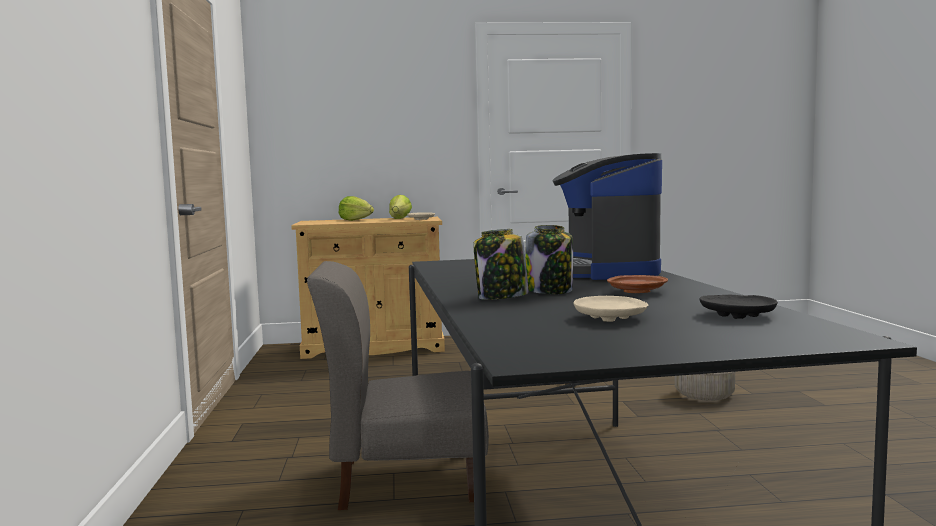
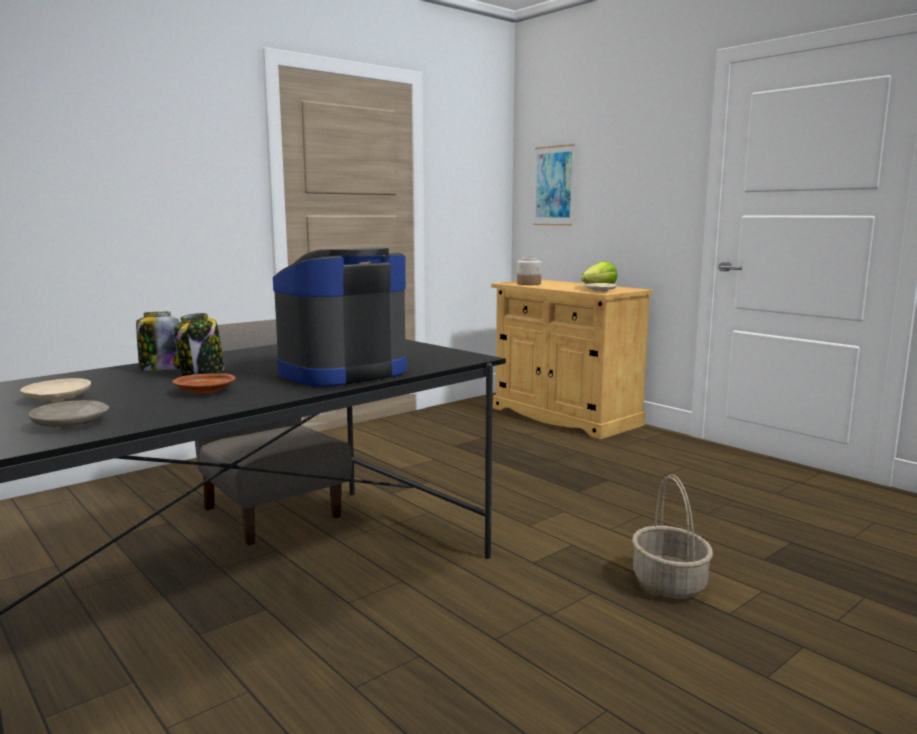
camera: 55 degrees right, 5 degrees up
lettuce [339,196,374,221] -> none
black plate [700,295,778,319] -> beige plate [28,400,109,429]
none -> jar [517,257,542,285]
none -> picture [533,144,575,226]

